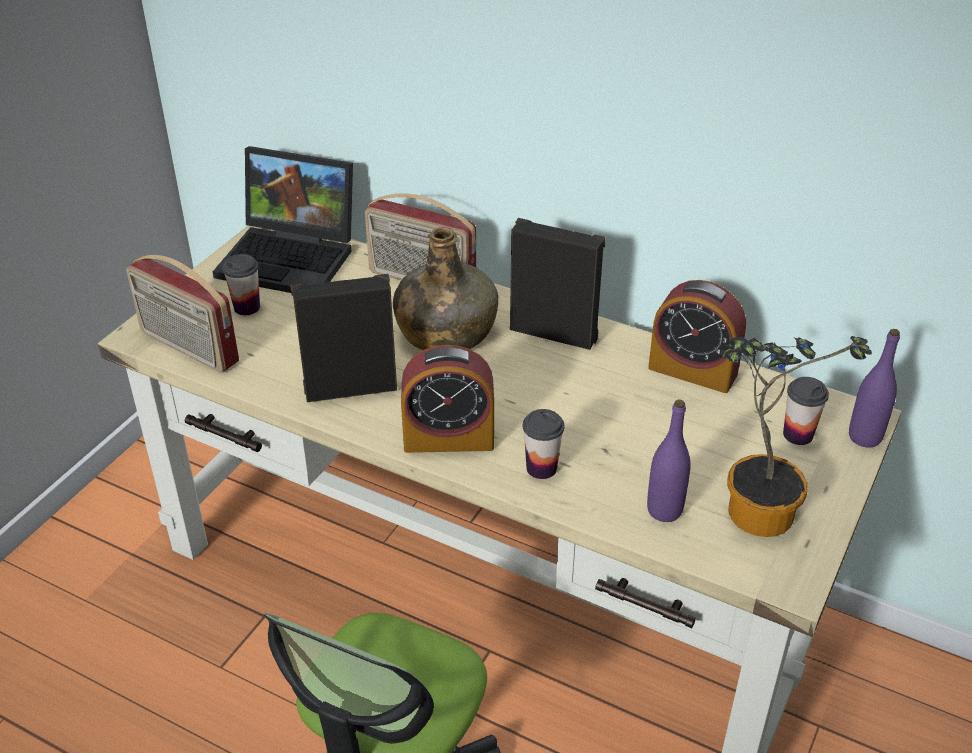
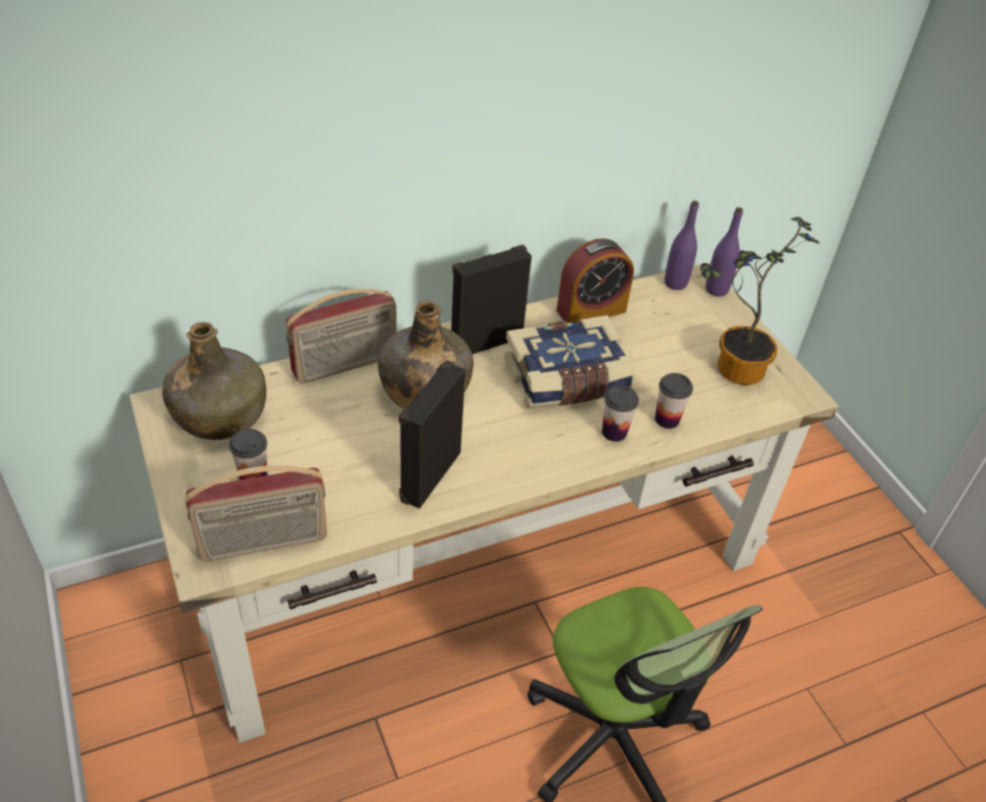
camera: 55 degrees left, 5 degrees up
laptop [213,146,353,293] -> green bottle [162,322,266,440]
alarm clock [401,345,494,453] -> none
purple bottle [647,399,691,522] -> purple bottle moved to [664,201,699,290]
cup [783,377,829,445] -> cup moved to [655,373,693,429]
none -> book [504,315,636,409]

